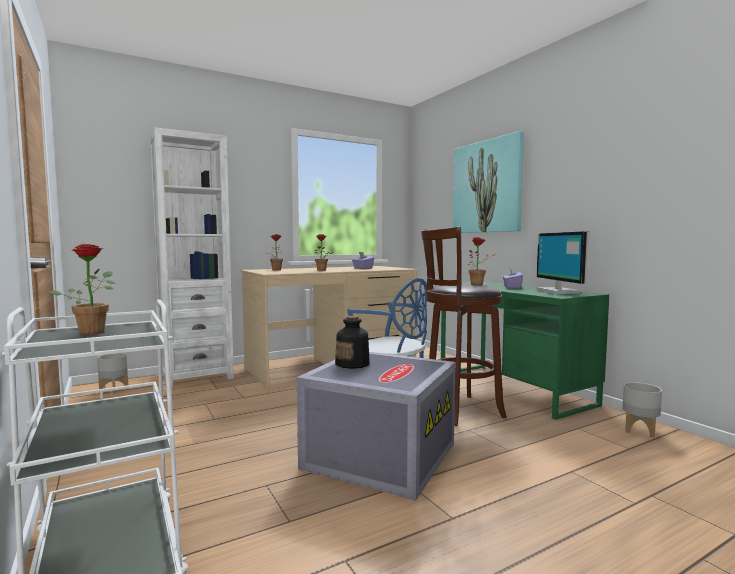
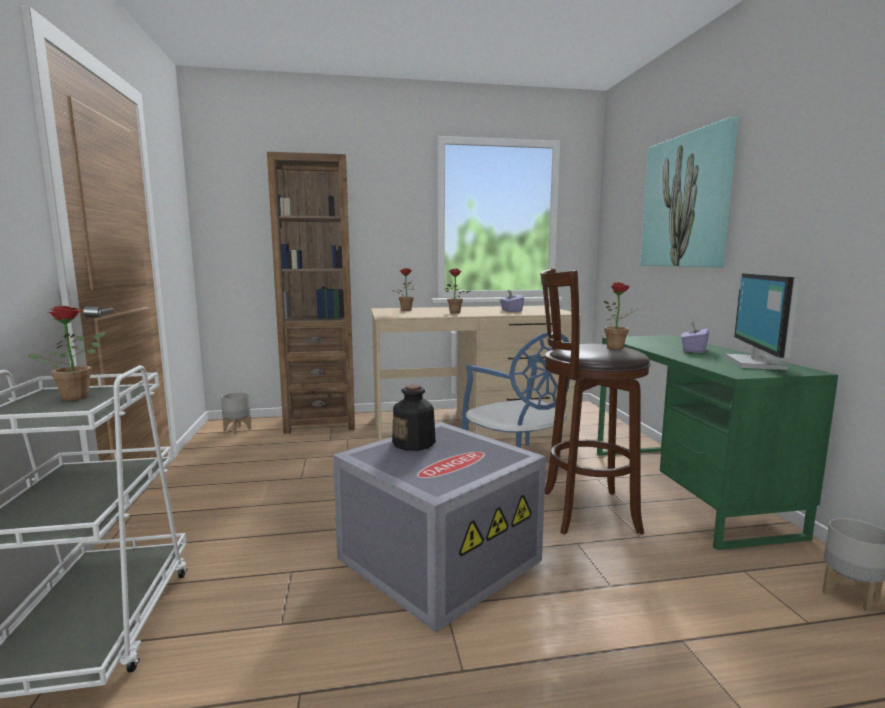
camera: 20 degrees right, 5 degrees up
white bookcase [150,127,234,388] -> brown bookcase [267,152,355,434]

